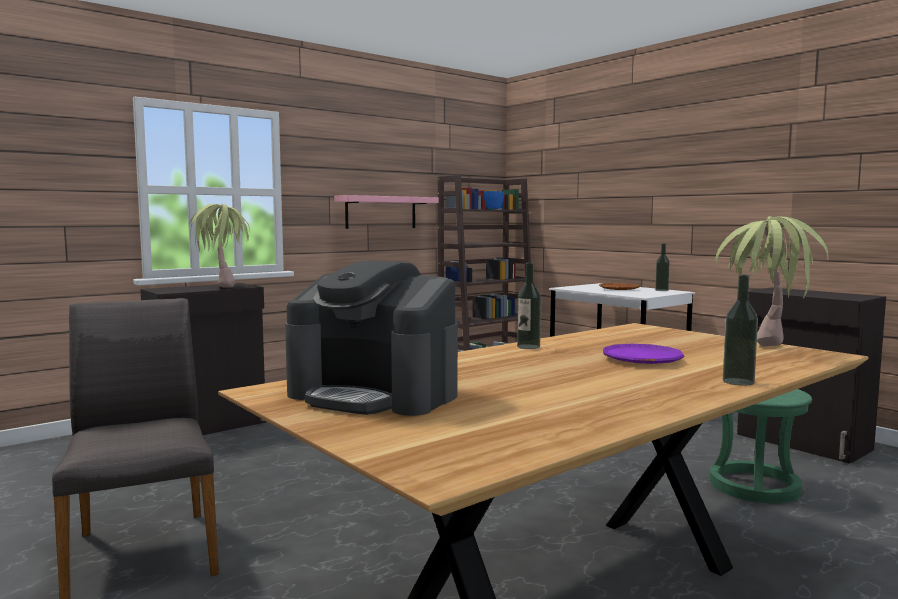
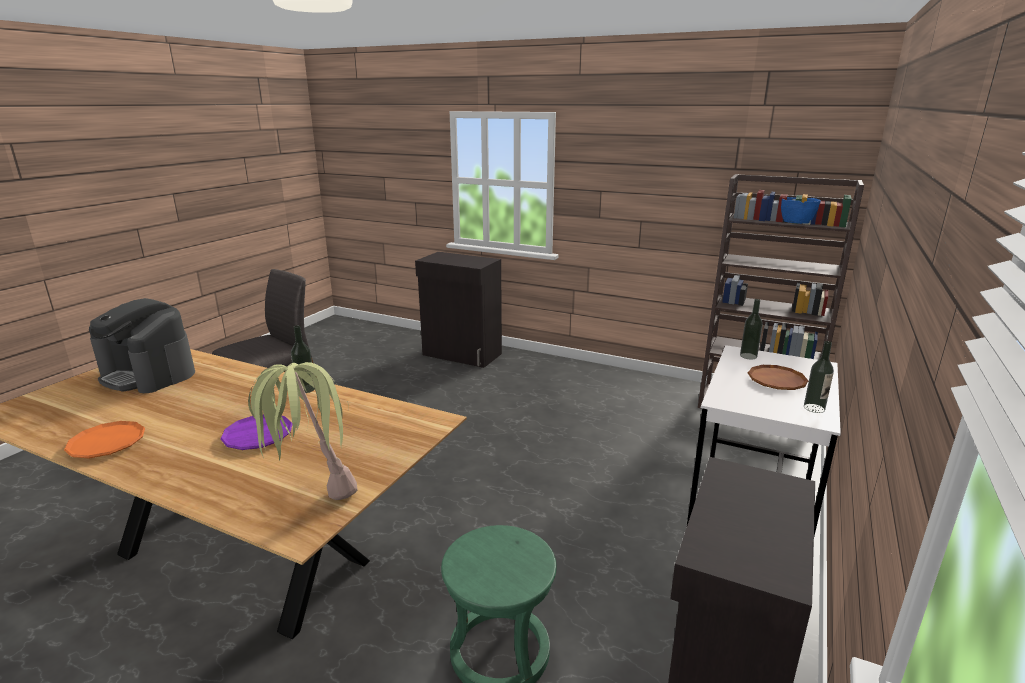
camera: 65 degrees right, 15 degrees up
potted plant [189,204,250,288] -> none
coffee machine [285,260,458,416] -> coffee machine turned 60 degrees counterclockwise [89,298,195,393]
pink shelf [334,195,439,229] -> none
bottle [723,275,758,386] -> bottle moved to [740,299,763,360]
none -> orange plate [64,421,145,458]

